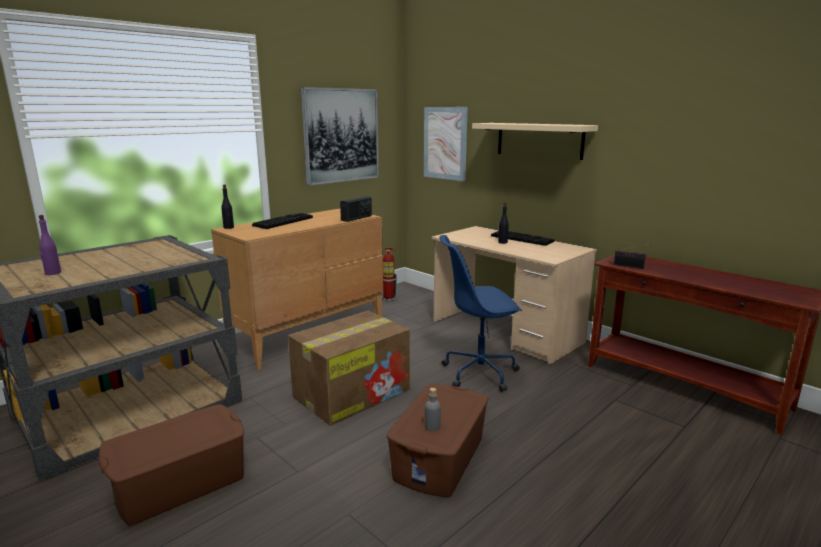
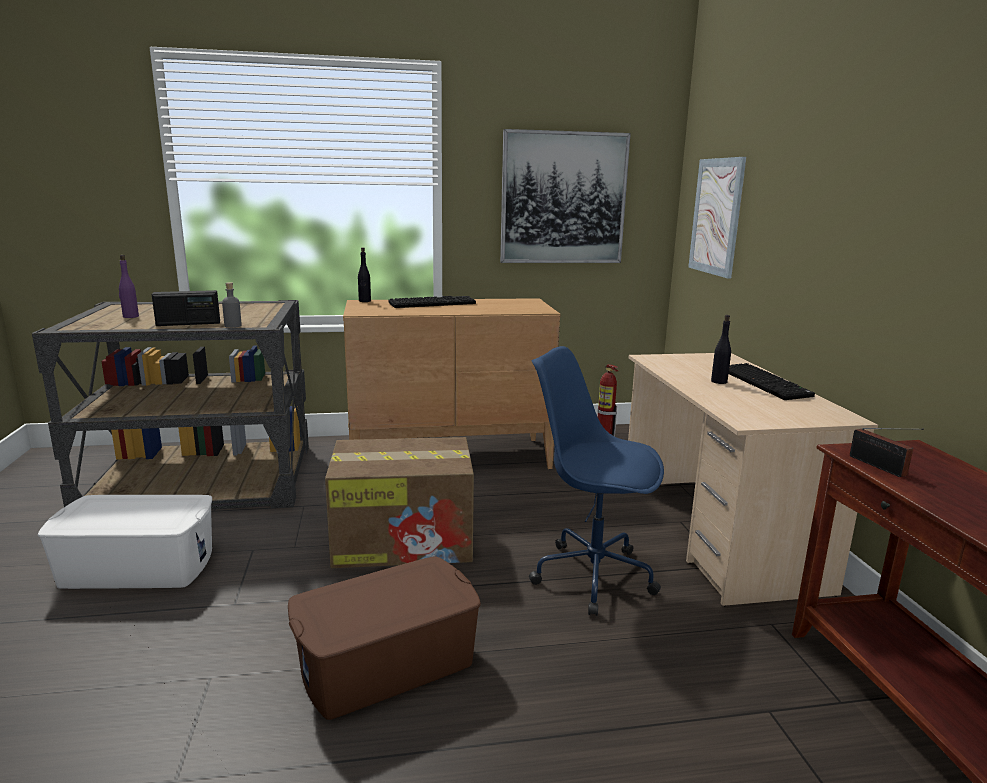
camera: 35 degrees right, 0 degrees up
brown storage box [98,404,244,526] -> white storage box [38,495,212,589]
radio [340,196,372,222] -> radio moved to [152,290,220,326]
grey bottle [425,388,441,431] -> grey bottle moved to [222,282,242,328]
beige shelf [472,123,598,160] -> none

